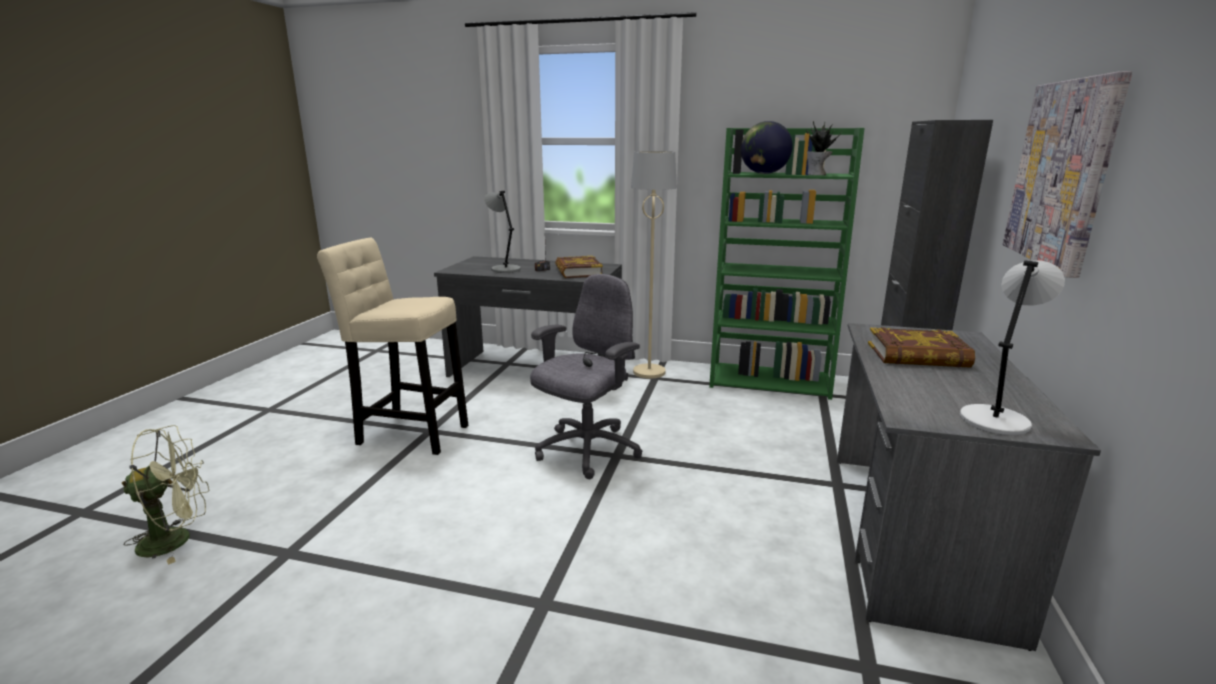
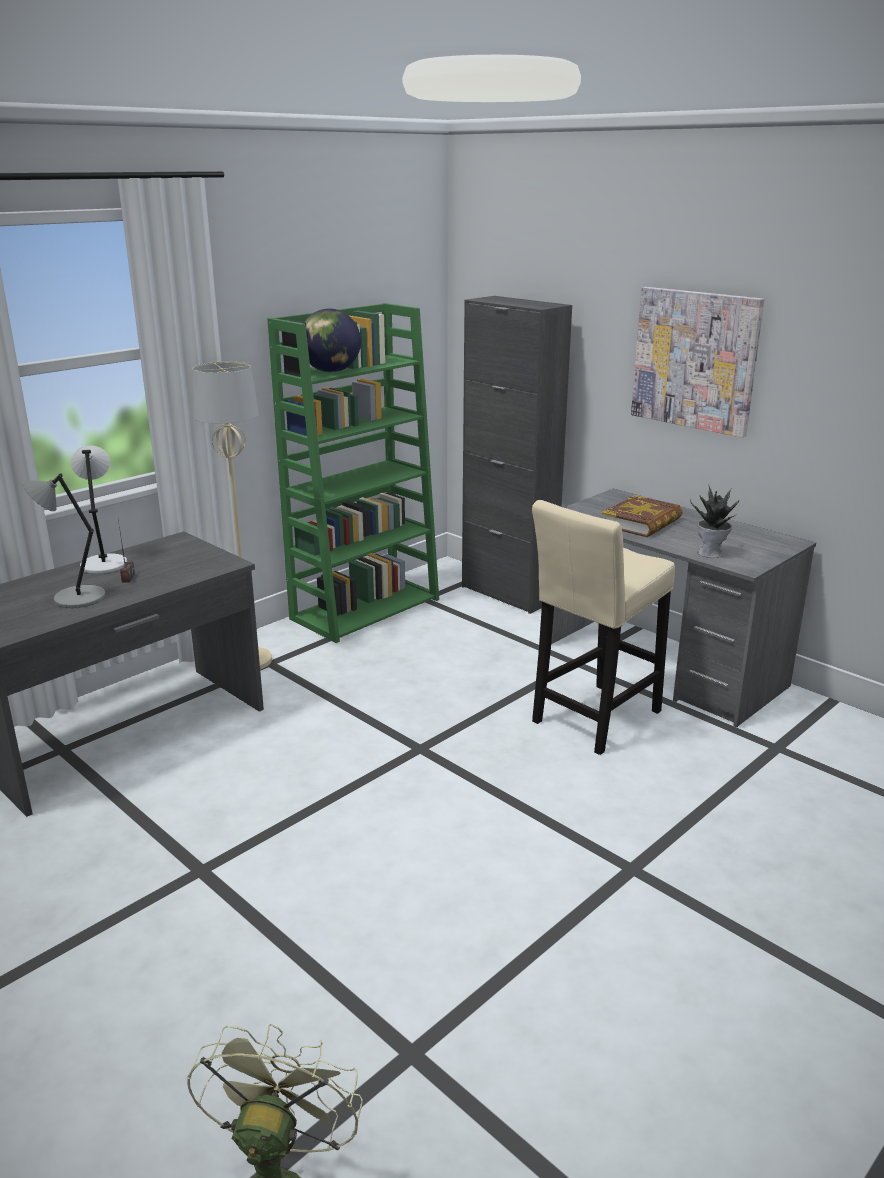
camera: 60 degrees left, 5 degrees up
beige stool [317,237,468,455] -> beige stool moved to [532,500,675,755]
grey office chair [530,274,642,479] -> none
book [555,256,603,278] -> none
potted plant [806,121,841,175] -> potted plant moved to [690,484,739,558]
grey table lamp [960,260,1065,435] -> grey table lamp moved to [71,445,127,574]

